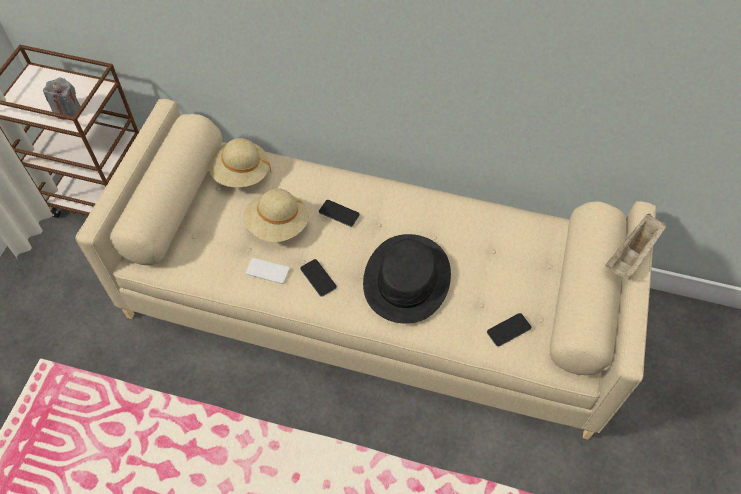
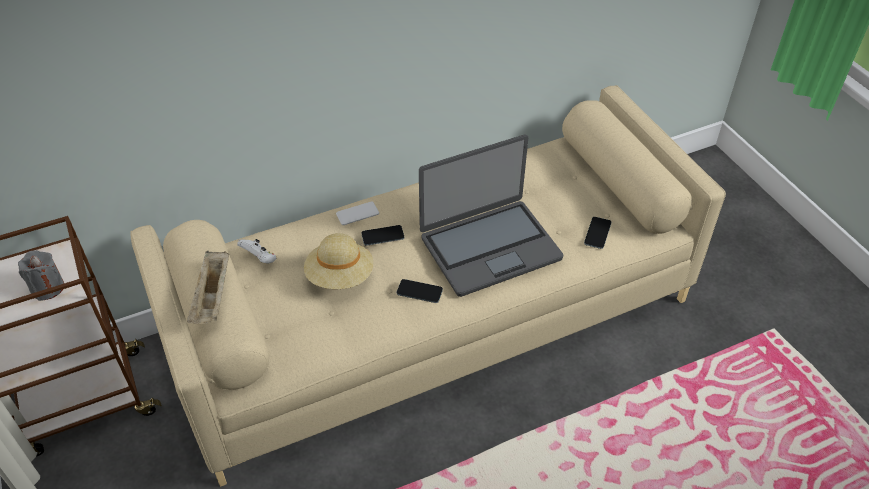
camera: 40 degrees left, 10 degrees down
beige hat [208,138,271,187] -> white game controller [237,239,276,264]
phone [246,258,290,284] -> phone moved to [336,201,379,225]
black hat [363,234,451,324] -> laptop [419,135,563,297]
beige tray [605,214,666,278] -> beige tray moved to [187,250,229,324]

